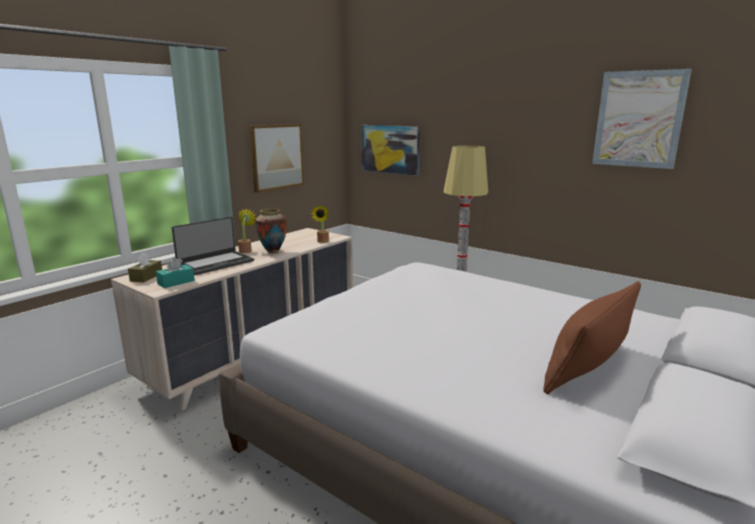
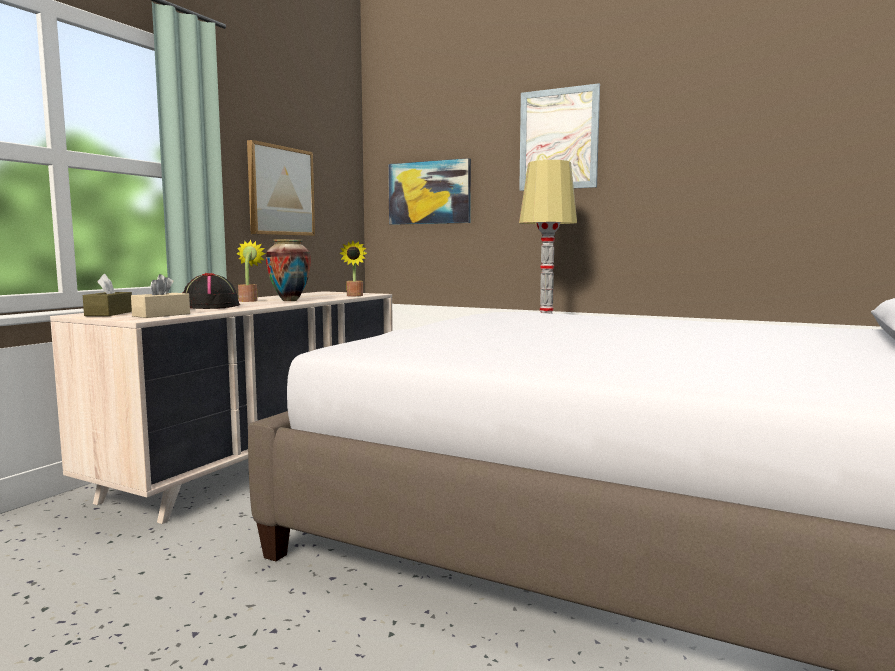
camera: 10 degrees left, 10 degrees down
turquoise tissue box [156,257,195,288] -> beige tissue box [131,274,190,318]
laptop [172,217,254,275] -> black hat [182,273,240,309]
brown pillow [543,281,641,394] -> none
picture [592,69,691,169] -> picture moved to [519,83,600,191]

